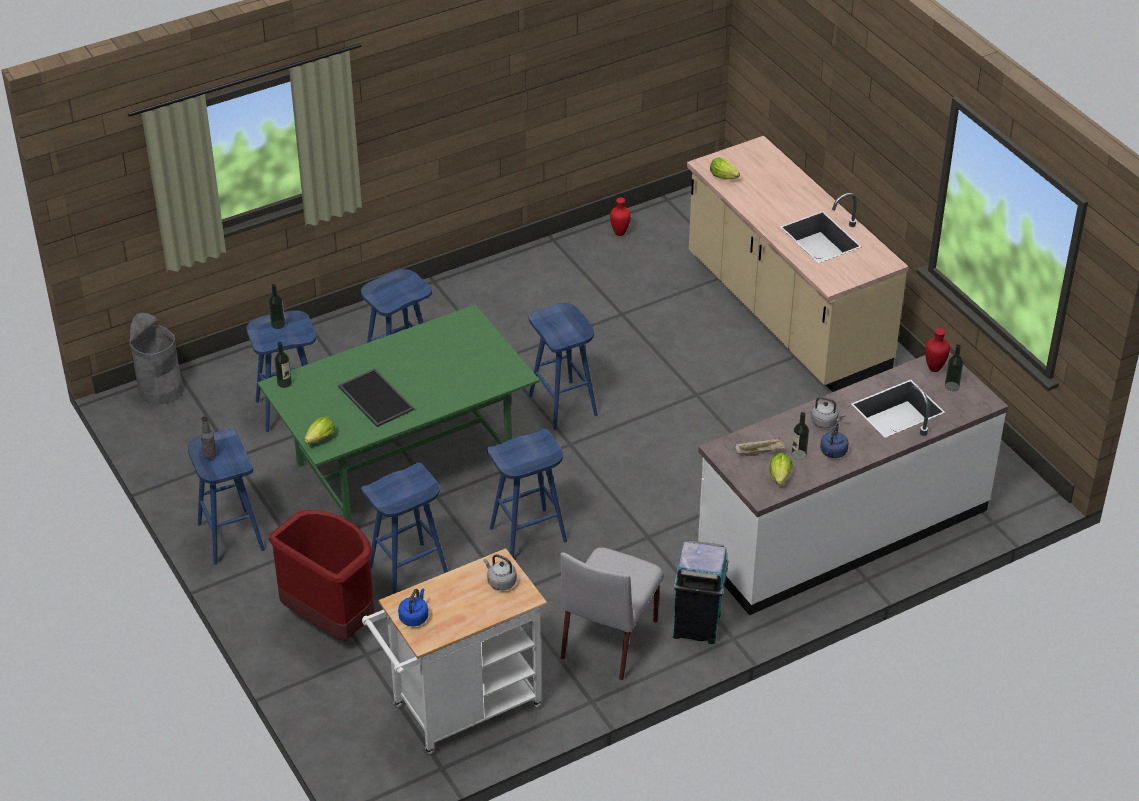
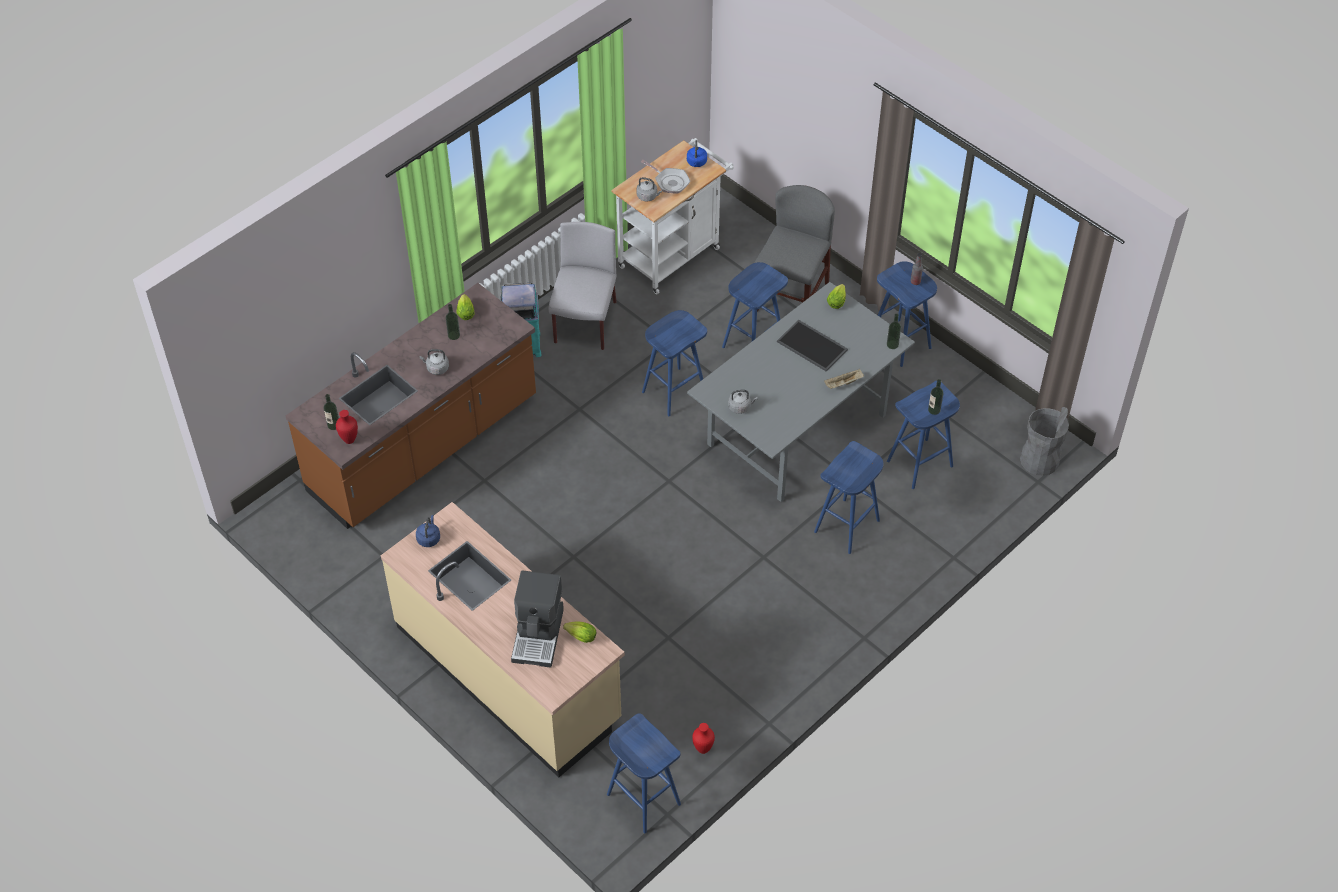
camera: 165 degrees right, 10 degrees up
green dining table [257,304,540,523] -> grey dining table [687,282,915,502]
red trash can [269,510,374,641] -> grey chair [755,185,835,311]
blue stool [528,303,598,430] -> blue stool moved to [607,713,681,833]
white counter [698,352,1008,615] -> brown counter [286,283,536,529]
beige tray [735,437,785,456] -> beige tray moved to [824,369,864,389]
blue kettle [820,423,849,458] -> blue kettle moved to [416,515,440,547]
none -> coffee machine [511,570,564,668]
none -> frying pan [641,160,690,194]
none -> grey kettle [728,390,758,414]

